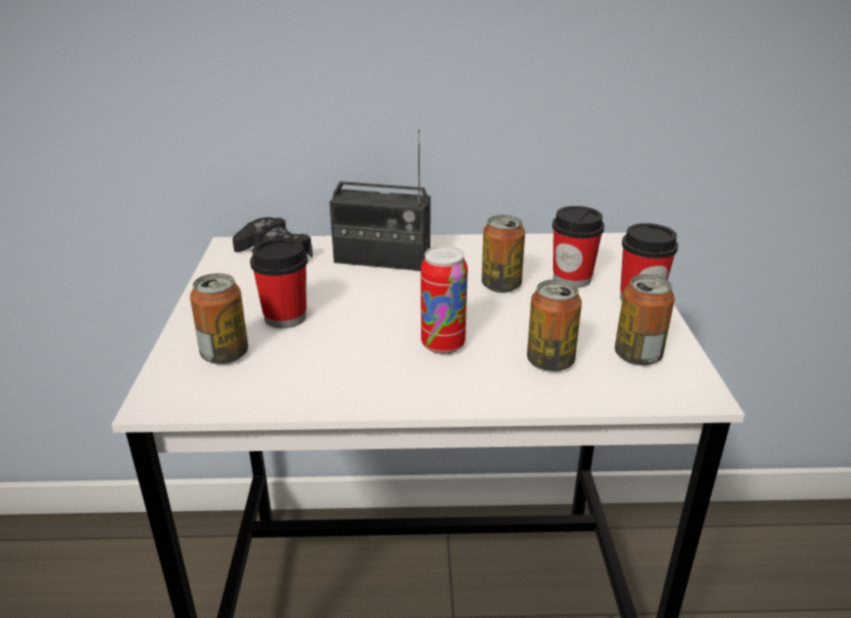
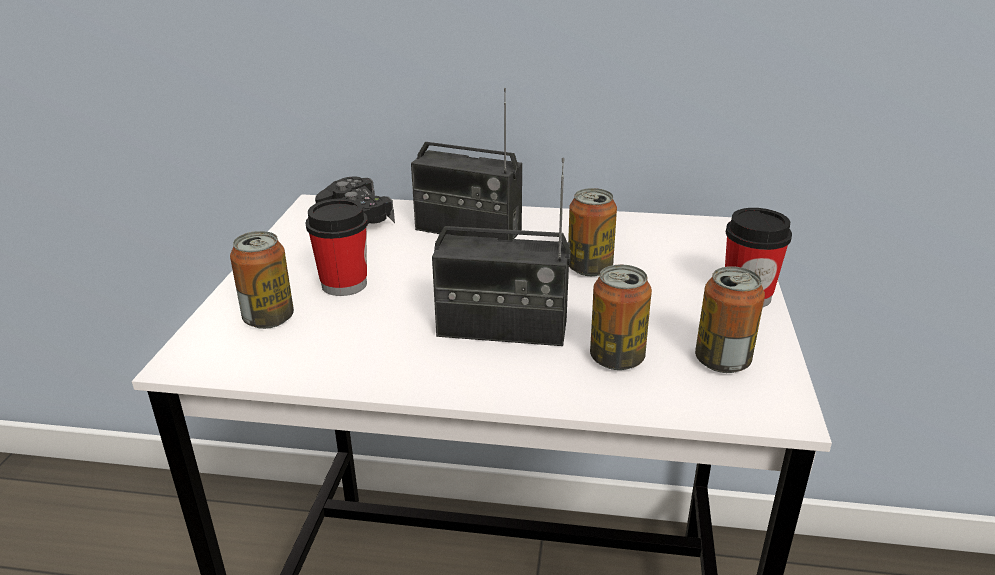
camera: 10 degrees right, 0 degrees up
can [421,246,468,354] -> radio [432,158,571,346]
cup [552,206,604,288] -> none

